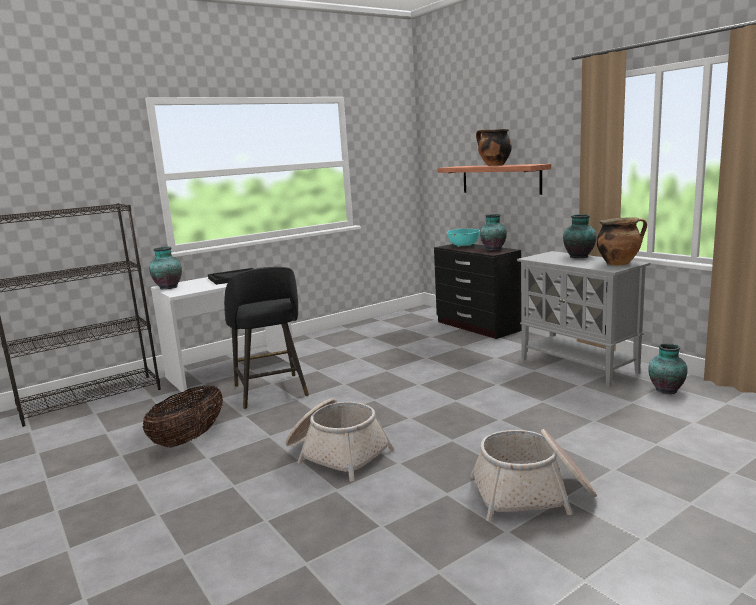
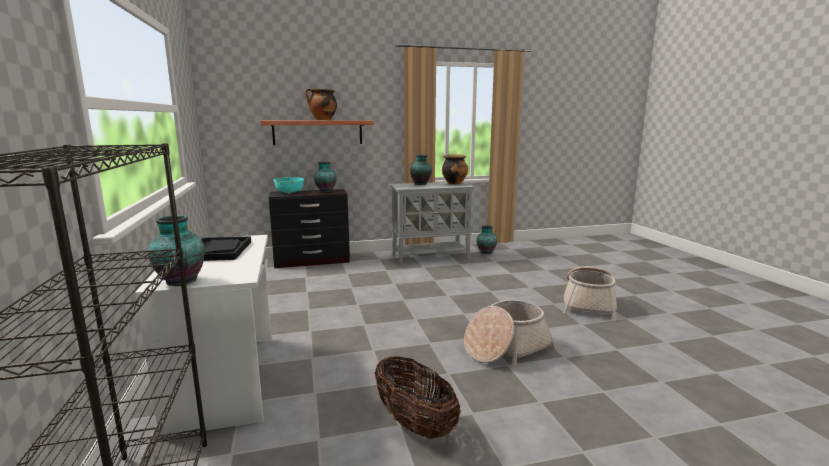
camera: 70 degrees left, 0 degrees up
black stool [224,267,309,409] -> none

